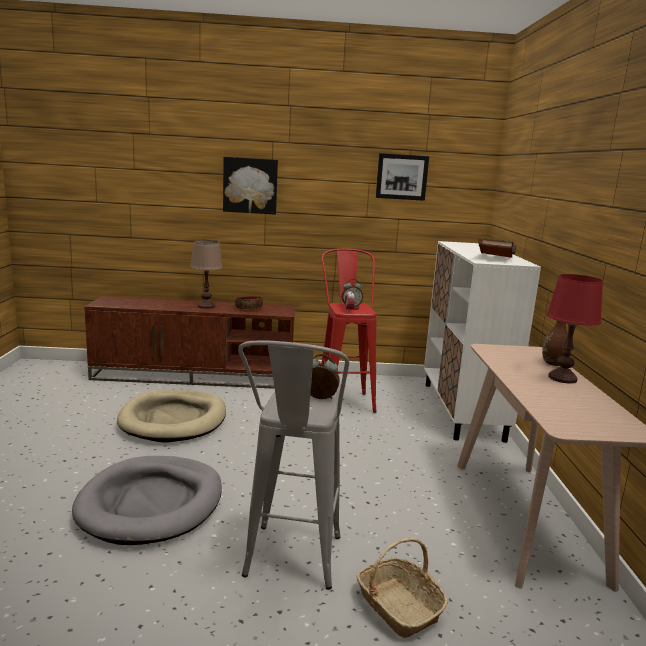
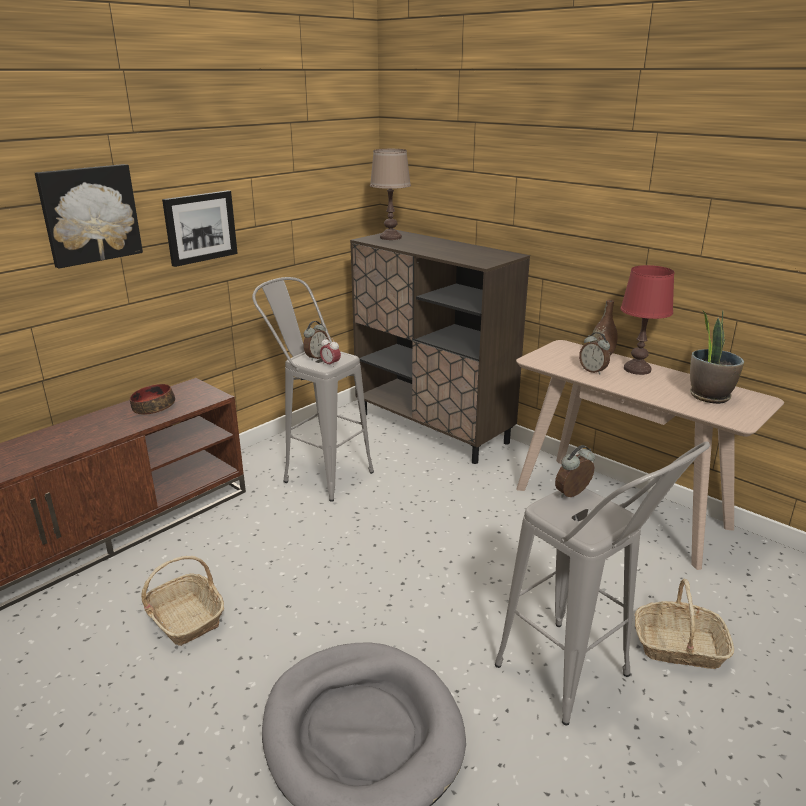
camera: 45 degrees left, 10 degrees up
beige dog bed [117,390,226,442] -> basket [141,556,224,646]
brown table lamp [190,240,223,309] -> brown table lamp moved to [370,149,411,240]
red stool [321,248,377,413] -> grey stool [252,277,374,502]
picture [376,153,429,201] -> picture moved to [162,190,238,267]
white cabinet [424,241,541,443] -> brown cabinet [350,230,530,464]
brown book [478,238,516,258] -> none
none -> alarm clock [579,332,610,374]
none -> potted plant [690,310,744,404]

